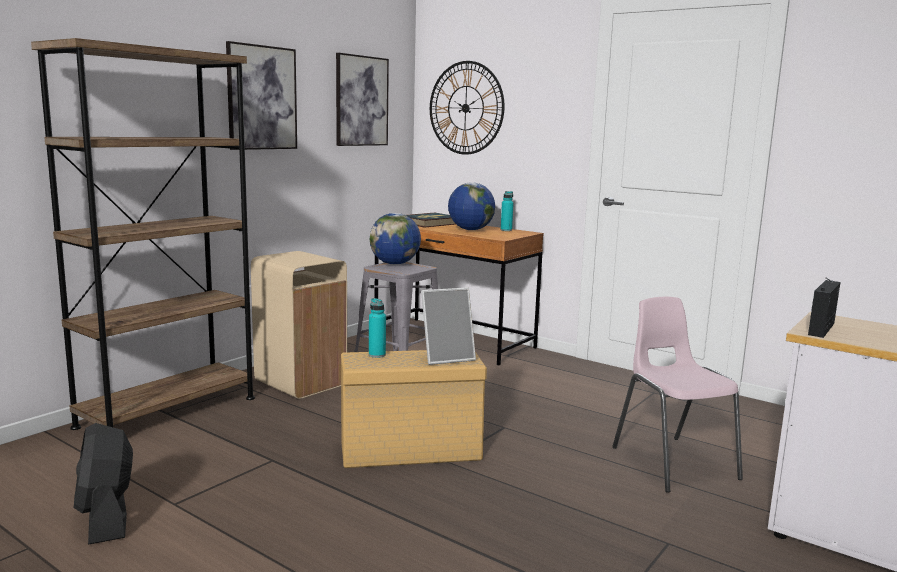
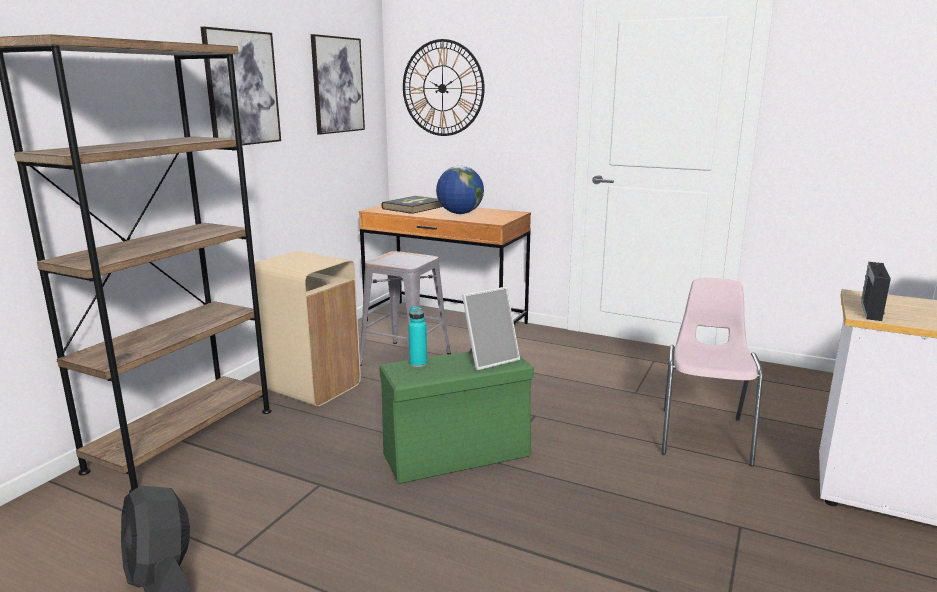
camera: 10 degrees left, 5 degrees up
beige storage box [341,350,487,468] -> green storage box [379,352,534,484]
globe [370,213,421,265] -> none
turquoise bottle [501,191,514,231] -> none
pink chair [612,297,743,493] -> pink chair turned 45 degrees clockwise [661,278,763,466]

